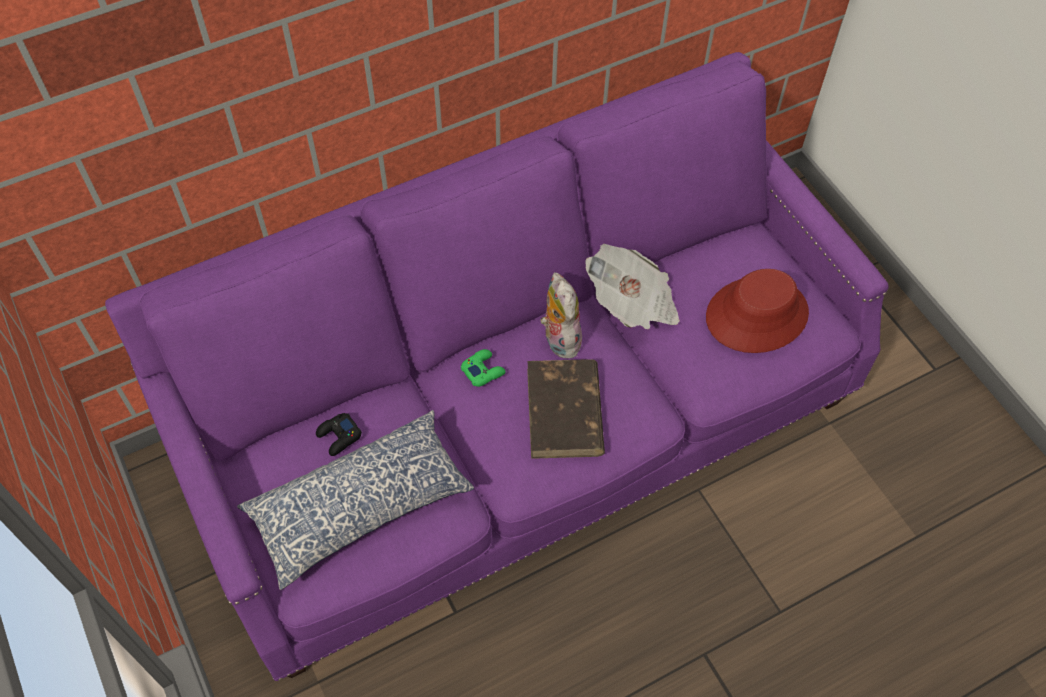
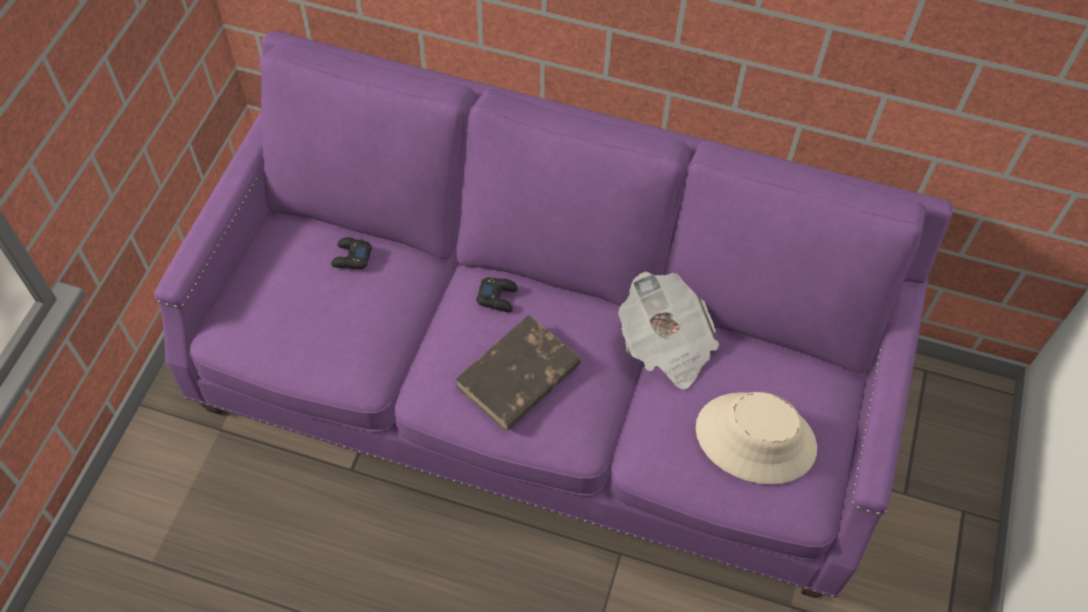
camera: 45 degrees right, 0 degrees up
pillow [237,410,474,590] -> none
green game controller [461,349,506,387] -> black game controller [476,277,518,312]
plush toy [540,272,582,358] -> none
red hat [706,269,809,353] -> beige hat [696,392,817,484]

